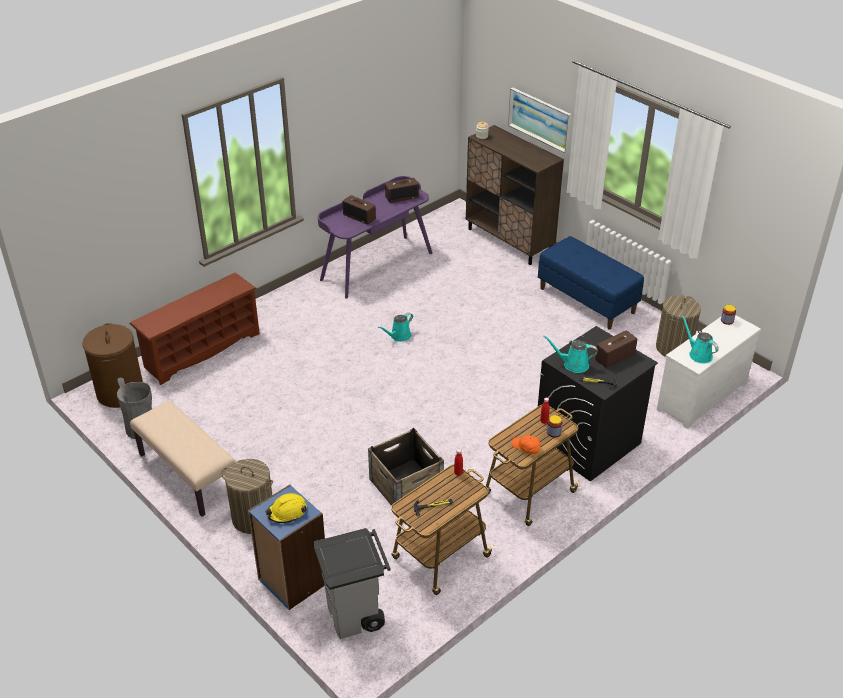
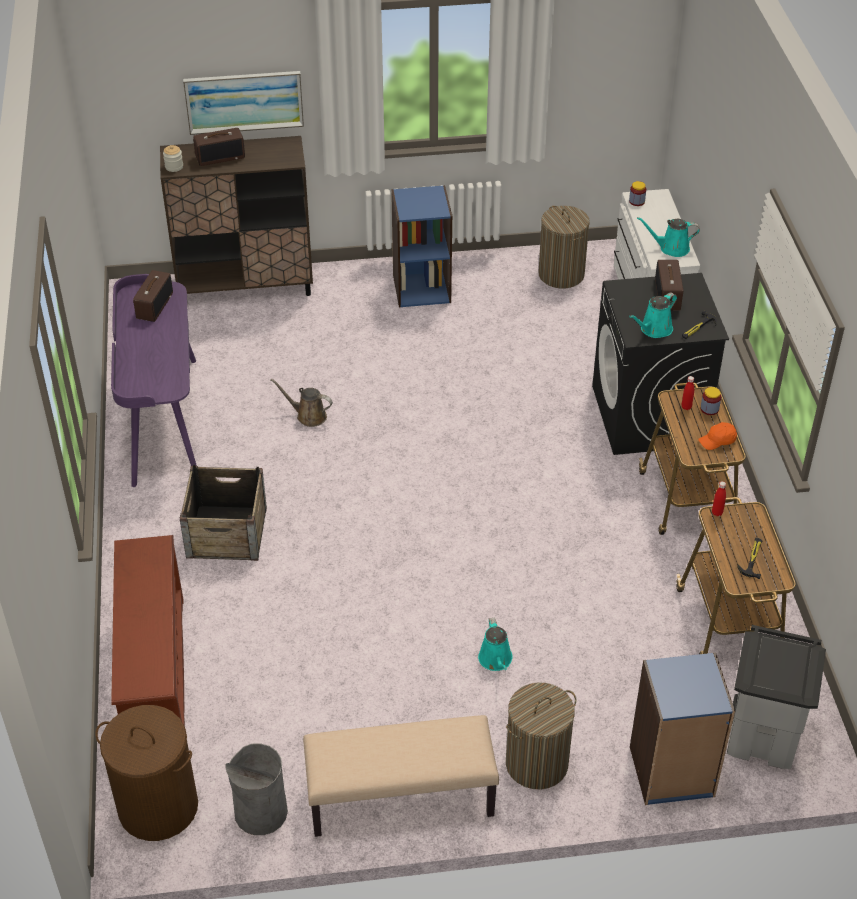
camera: 55 degrees left, 5 degrees up
yellow hard hat [265,493,307,523] -> none
radio [342,195,376,225] -> radio moved to [193,128,245,166]
crate [368,428,444,506] -> crate moved to [180,465,267,561]
turquoise watering can [378,313,413,342] -> turquoise watering can moved to [478,617,513,671]
blue bench [538,236,644,330] -> blue bookcase [391,185,452,307]
none -> brown watering can [271,379,333,427]

